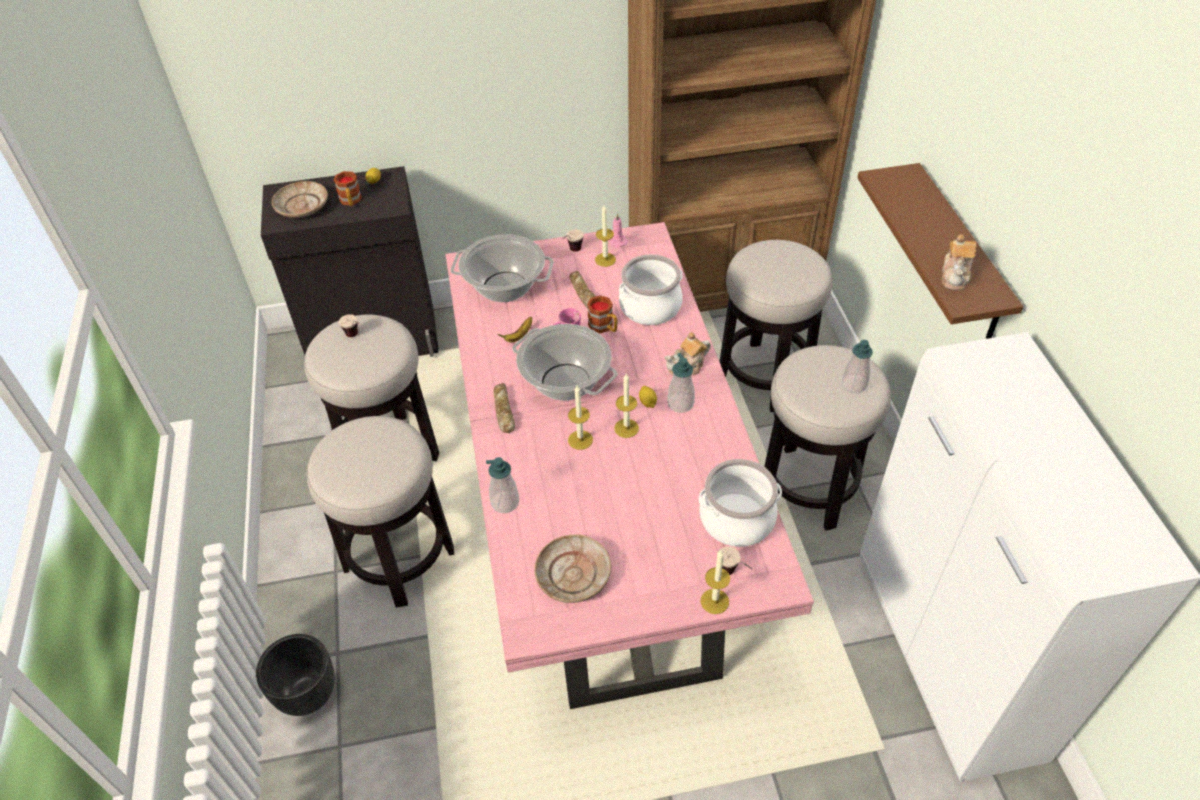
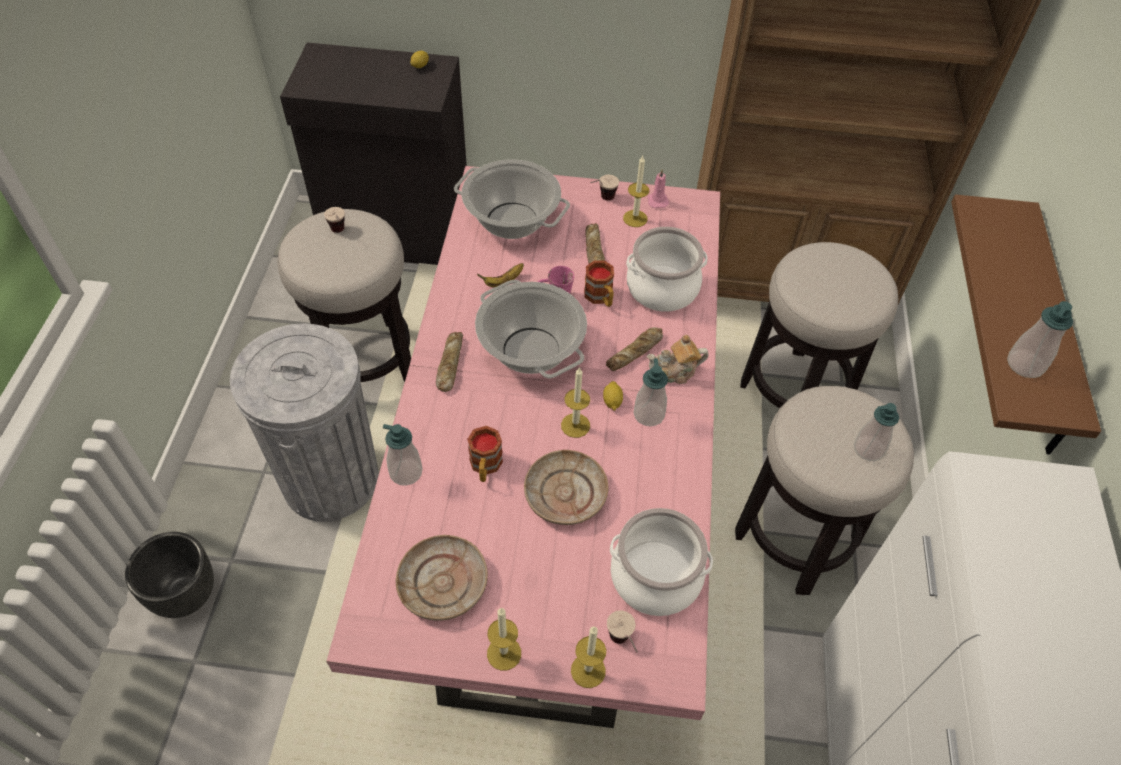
camera: 15 degrees right, 5 degrees up
beige plate [272,181,328,218] -> beige plate moved to [524,450,608,525]
stool [307,416,454,608] -> grey trash can [230,323,379,522]
mug [334,171,362,206] -> mug moved to [467,426,503,482]
candle [568,386,593,450] -> candle moved to [487,608,521,671]
teapot [942,234,977,290] -> soap dispenser [1007,301,1073,378]
none -> bread [606,327,663,371]

